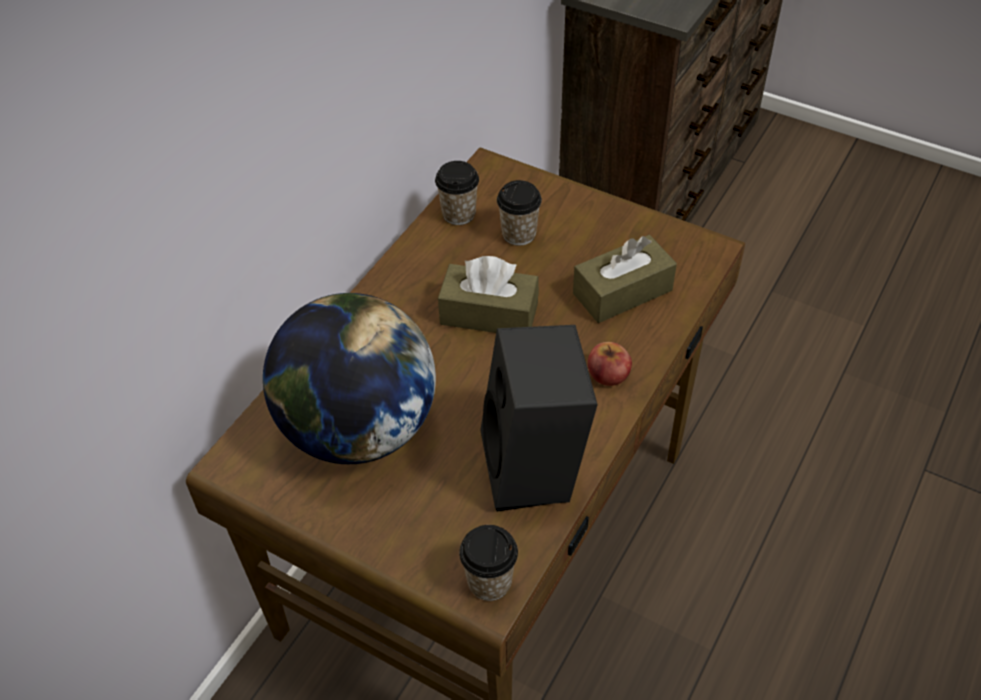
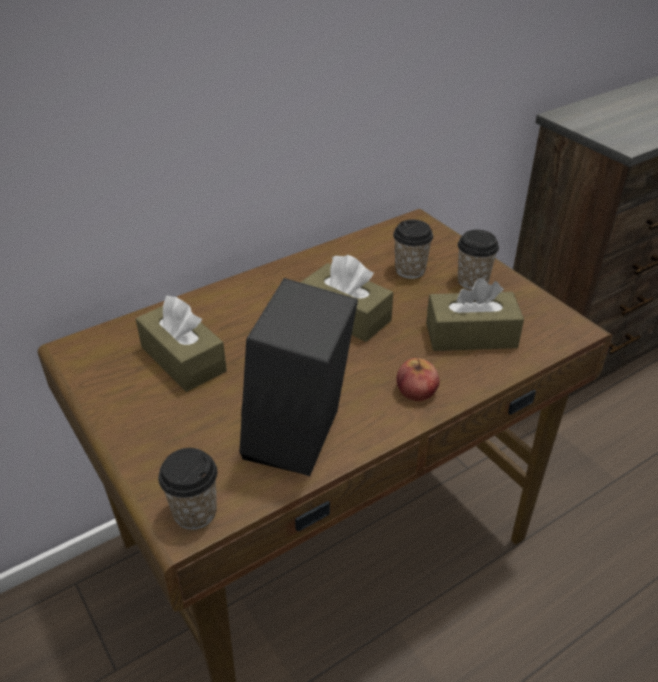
camera: 25 degrees right, 10 degrees down
globe [263,293,436,464] -> brown tissue box [136,296,227,392]
cup [435,161,479,225] -> cup moved to [458,230,499,290]

